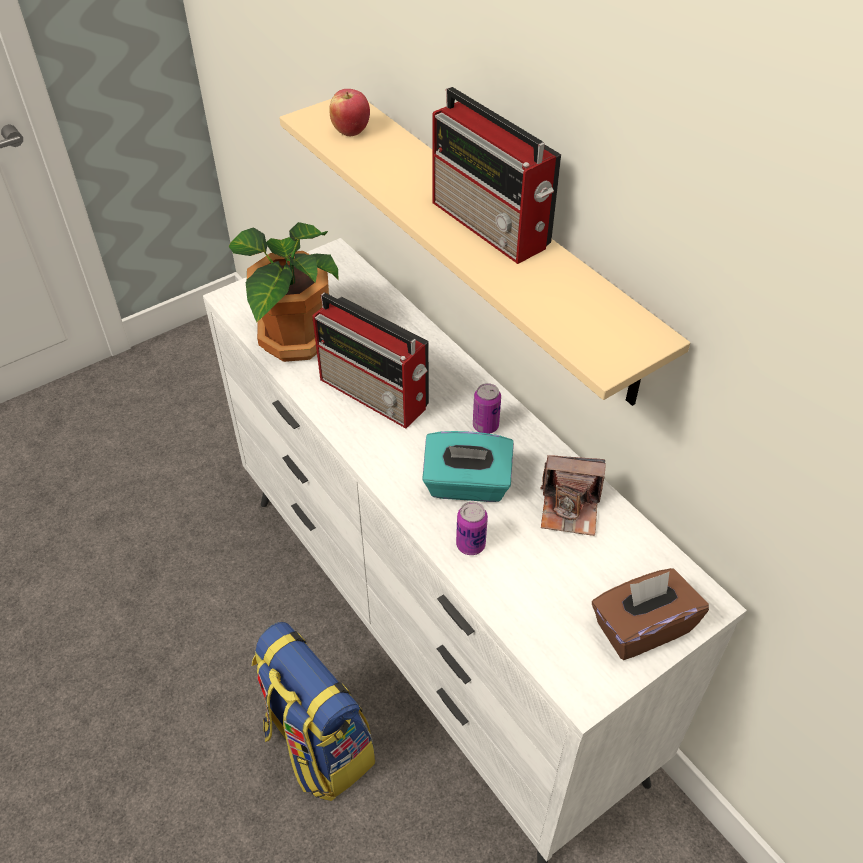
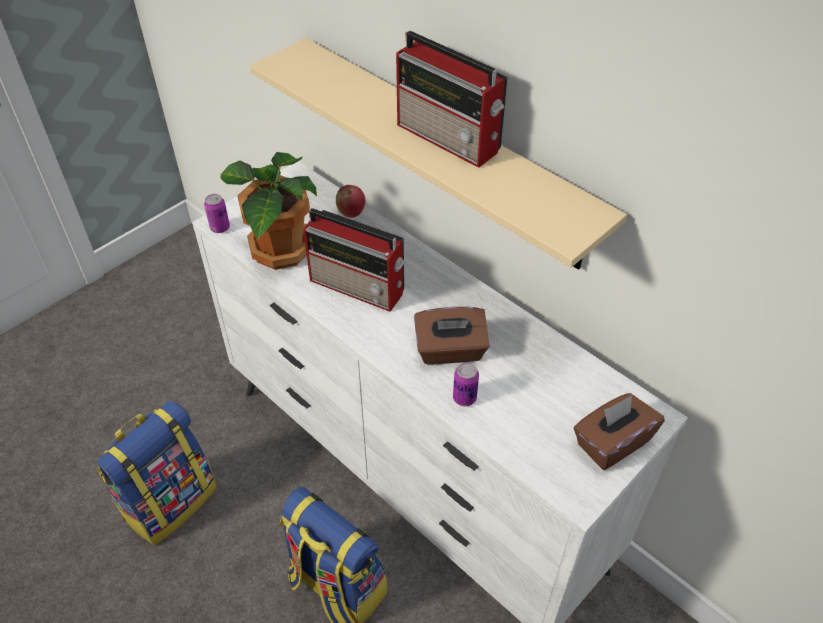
camera: 10 degrees left, 0 degrees up
apple [329,89,370,136] -> apple moved to [336,185,365,218]
turquoise tissue box [422,431,514,502] -> brown tissue box [414,307,489,364]
can [473,383,501,434] -> can moved to [204,194,230,233]
camera [540,455,606,536] -> none
none -> backpack [97,400,217,545]

